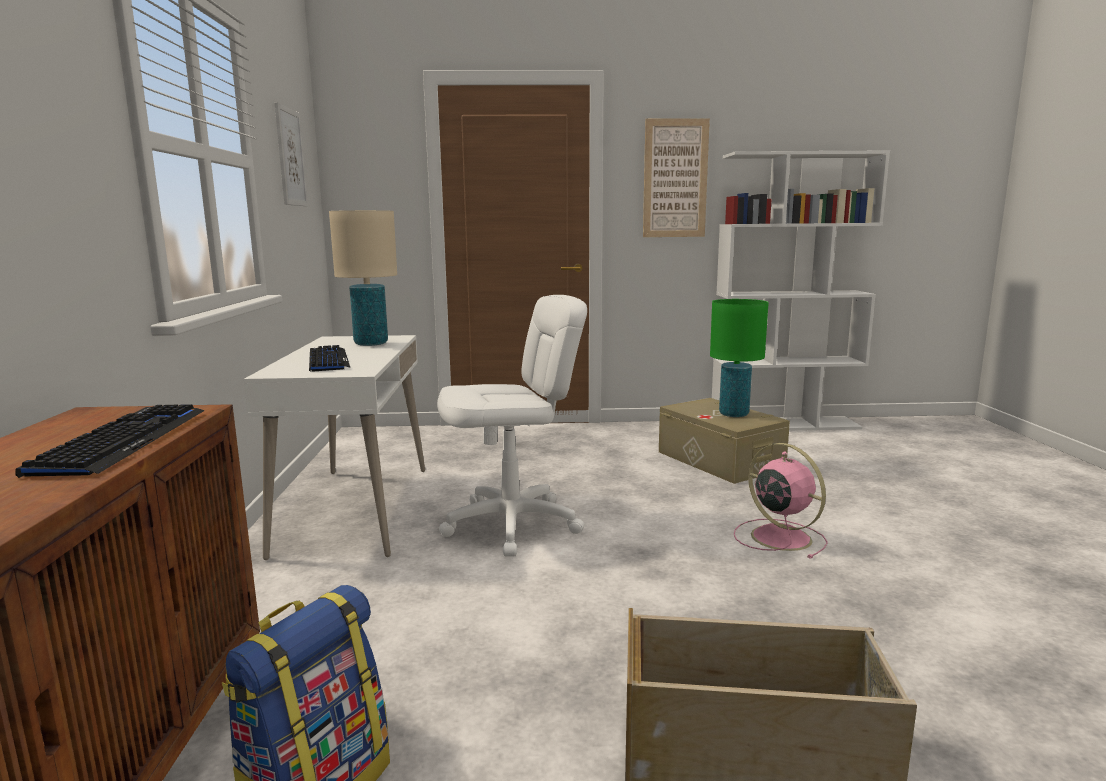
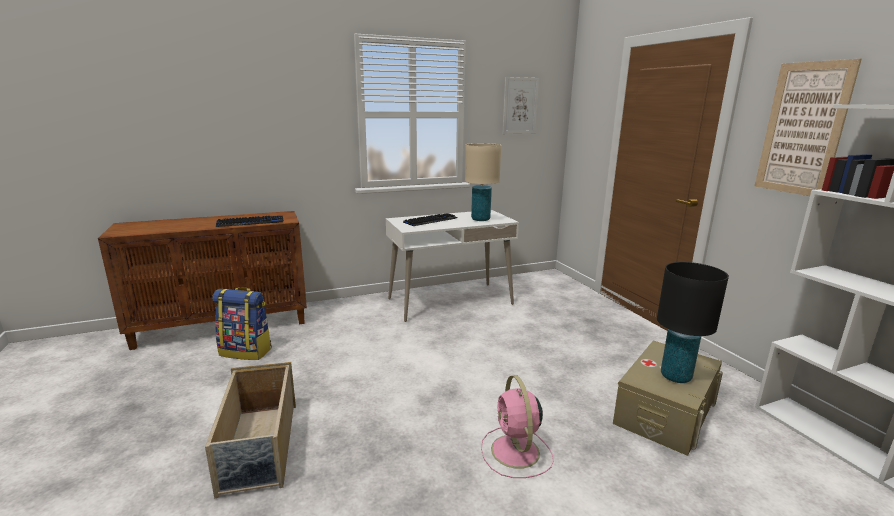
camera: 70 degrees right, 5 degrees up
white office chair [437,295,587,557] -> none
green table lamp [710,299,769,417] -> black table lamp [657,262,729,383]
pink fan [734,443,828,559] -> pink fan turned 135 degrees clockwise [481,375,554,478]

